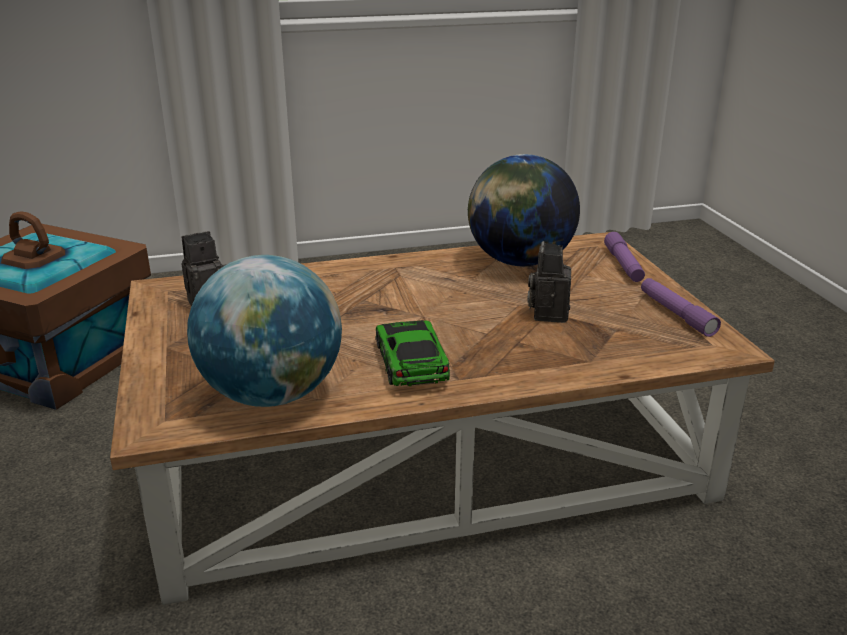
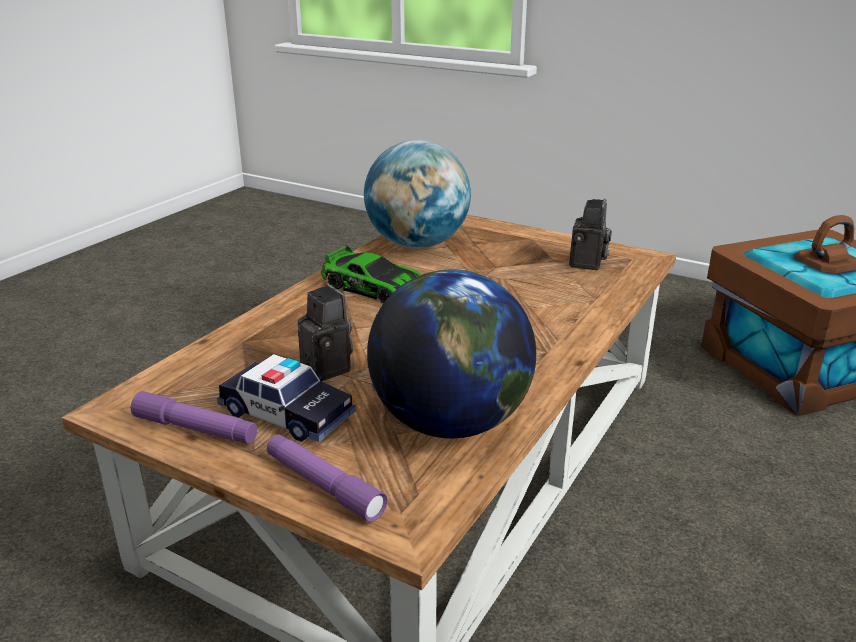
camera: 135 degrees right, 0 degrees up
none -> toy car [217,354,355,442]

